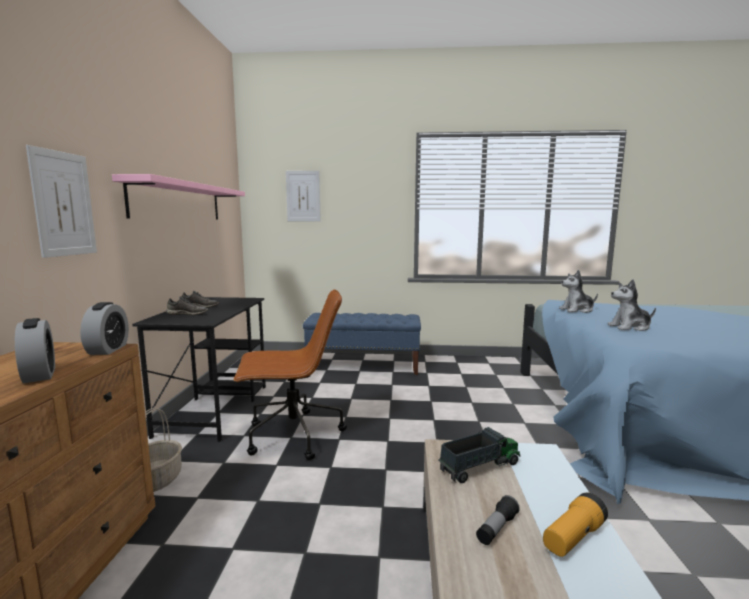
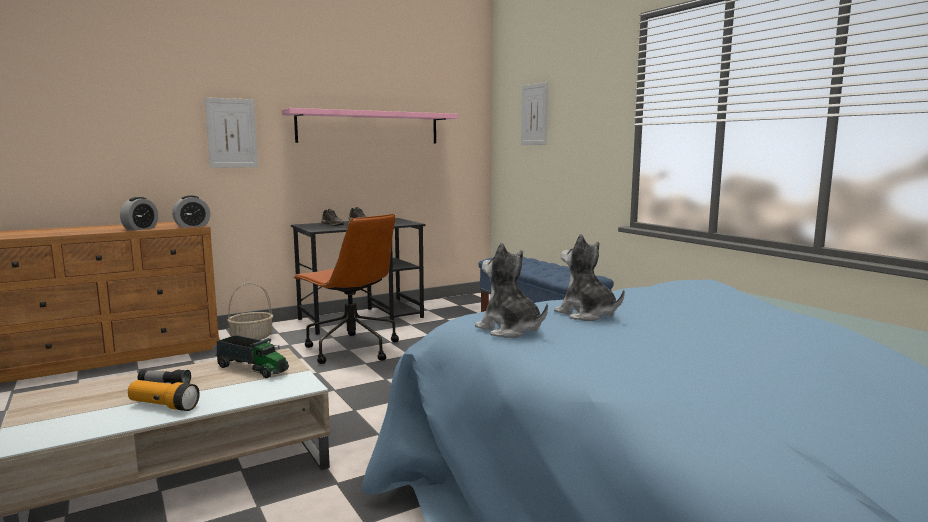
camera: 55 degrees right, 0 degrees up
plush toy [559,270,598,313] -> plush toy moved to [475,242,548,338]

